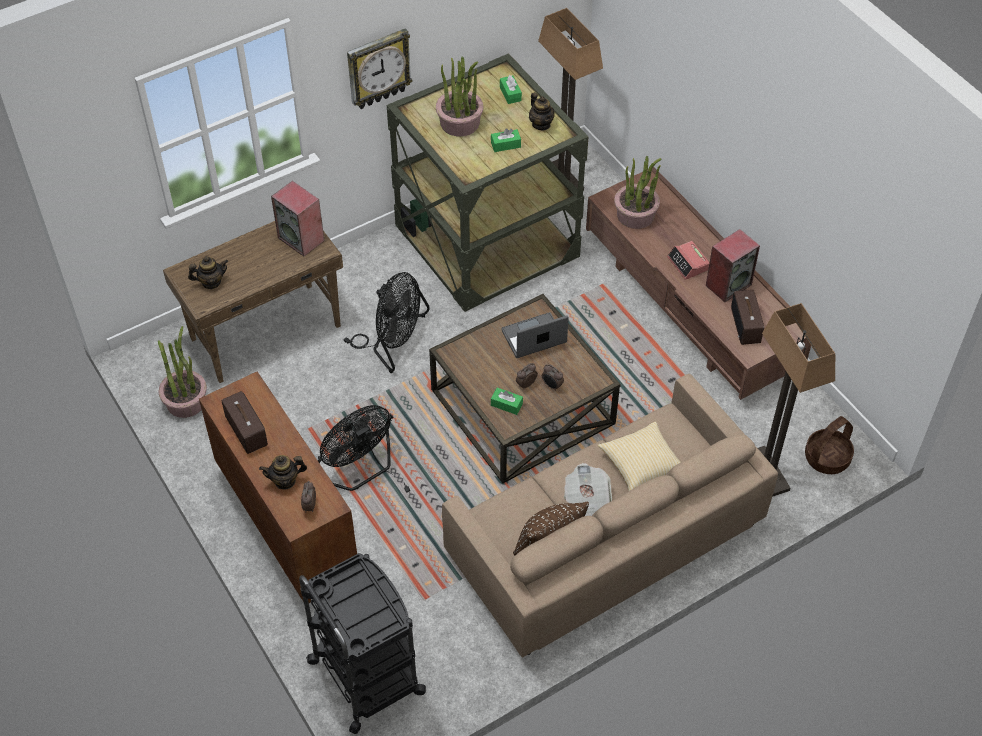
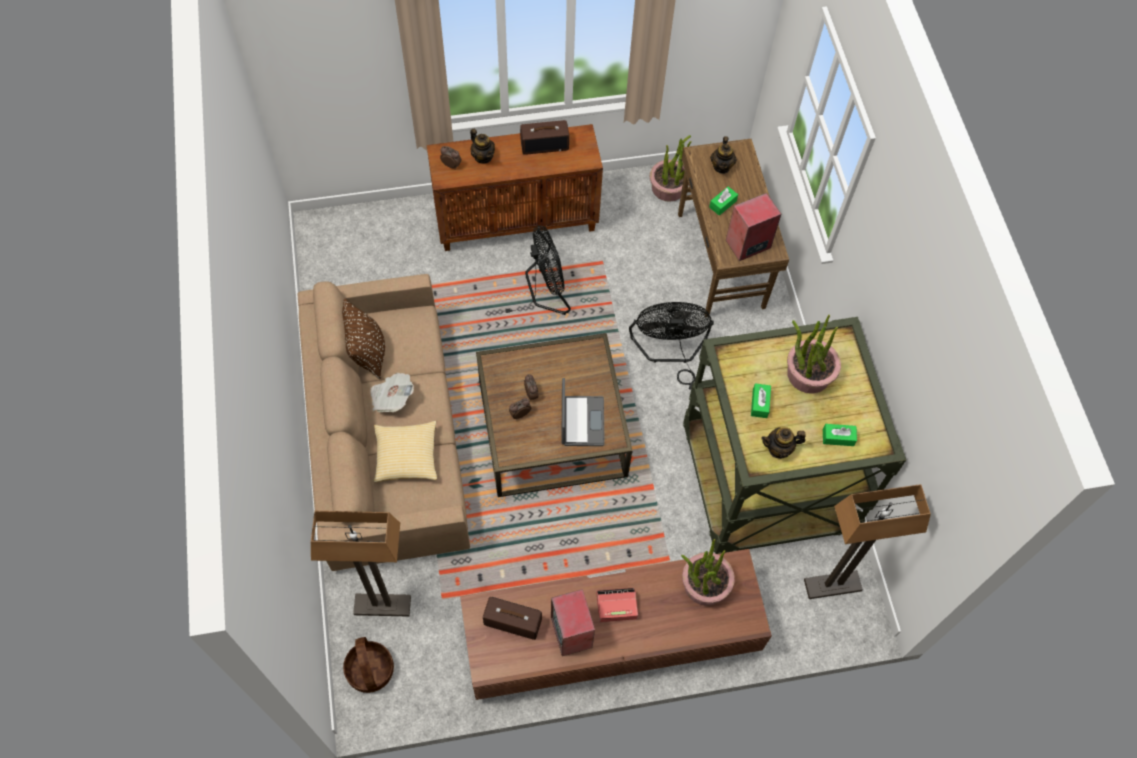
camera: 110 degrees right, 10 degrees up
teapot [259,455,307,490] -> teapot turned 135 degrees clockwise [470,129,495,164]
black cart [299,553,426,734] -> none
black fan [344,272,430,373] -> black fan turned 135 degrees clockwise [629,302,714,389]
wall clock [347,28,412,109] -> none
green tissue box [491,388,523,415] -> green tissue box moved to [709,187,738,216]

